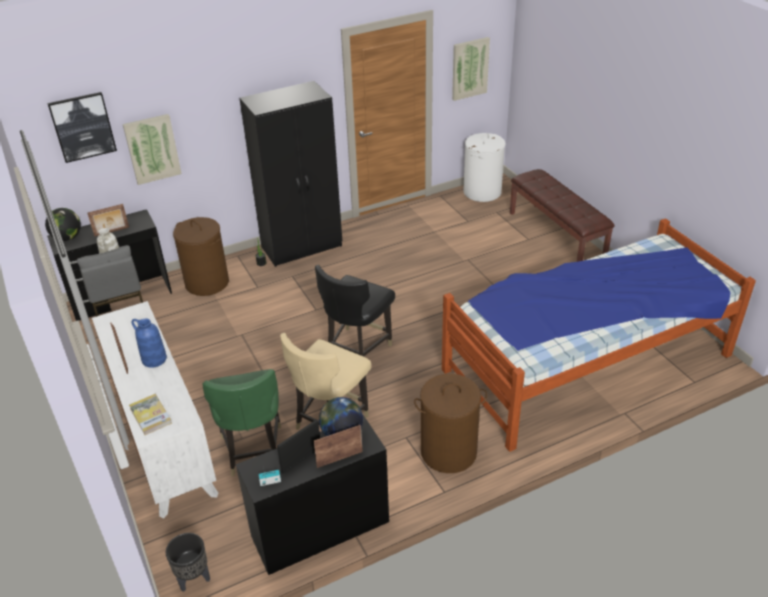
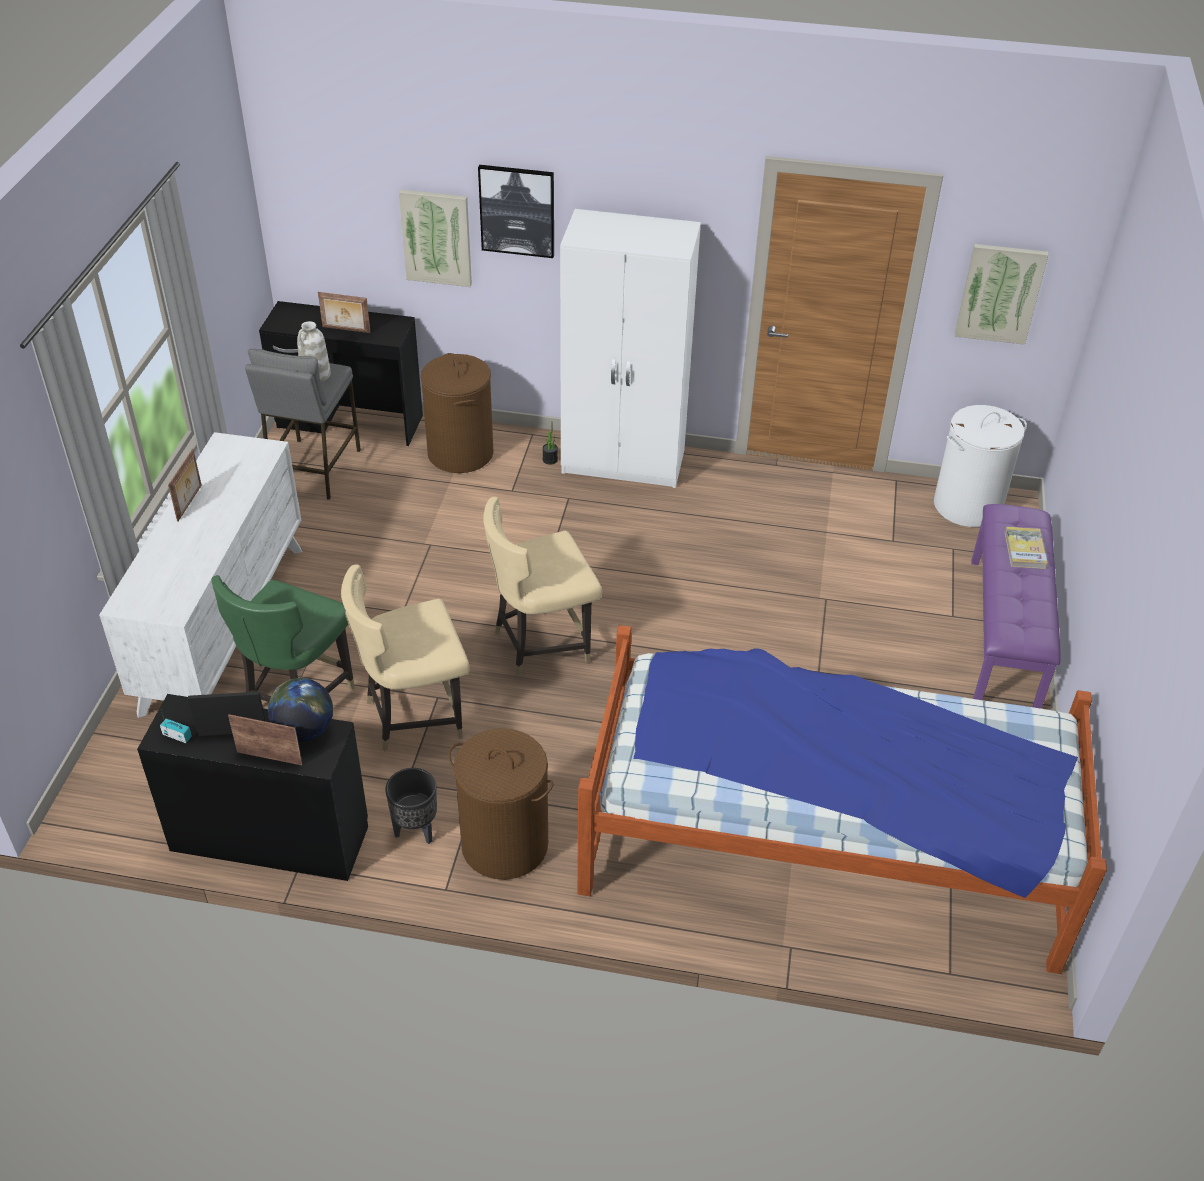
camera: 35 degrees right, 5 degrees up
globe [45,208,81,241] -> none
picture [47,92,117,163] -> picture moved to [478,165,554,258]
book [129,394,172,435] -> book moved to [1005,527,1048,569]
blue vase [132,319,167,368] -> none
black planter [166,533,210,592] -> black planter moved to [385,768,437,844]
black wardrobe [239,81,342,267] -> white wardrobe [560,209,701,488]
black chair [315,265,395,357] -> beige chair [483,497,602,677]
brown bench [510,169,614,262] -> purple bench [971,504,1060,709]

